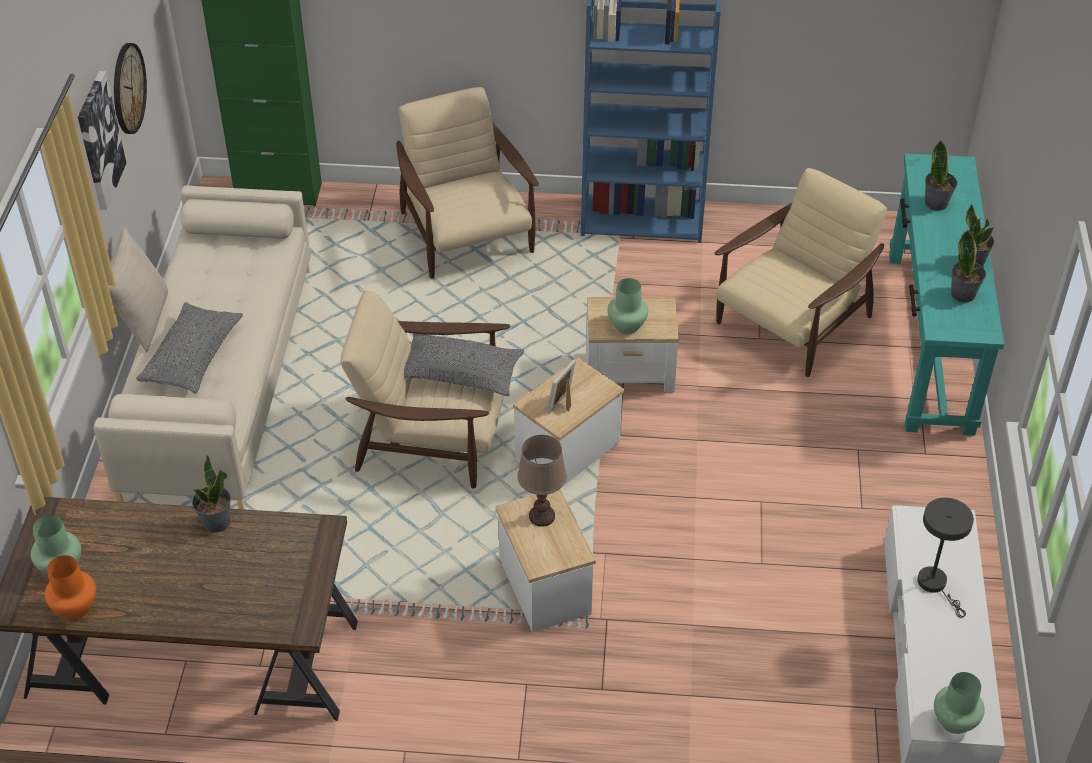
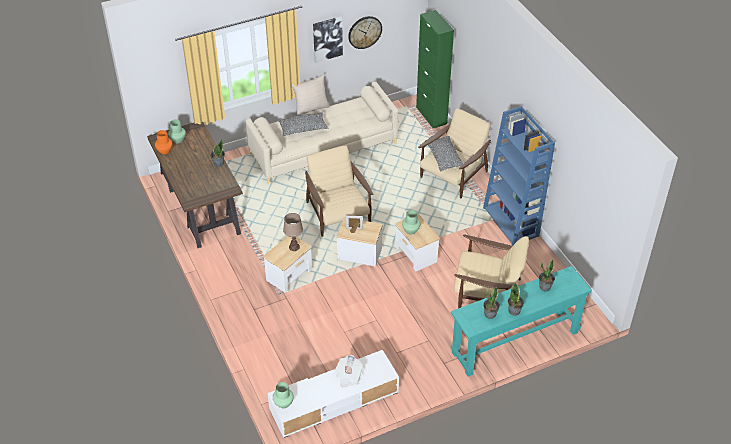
camera: 60 degrees right, 0 degrees up
grey pillow [404,333,524,396] -> grey pillow moved to [425,136,464,172]
grey table lamp [917,498,974,618] -> newspaper [335,355,363,388]

